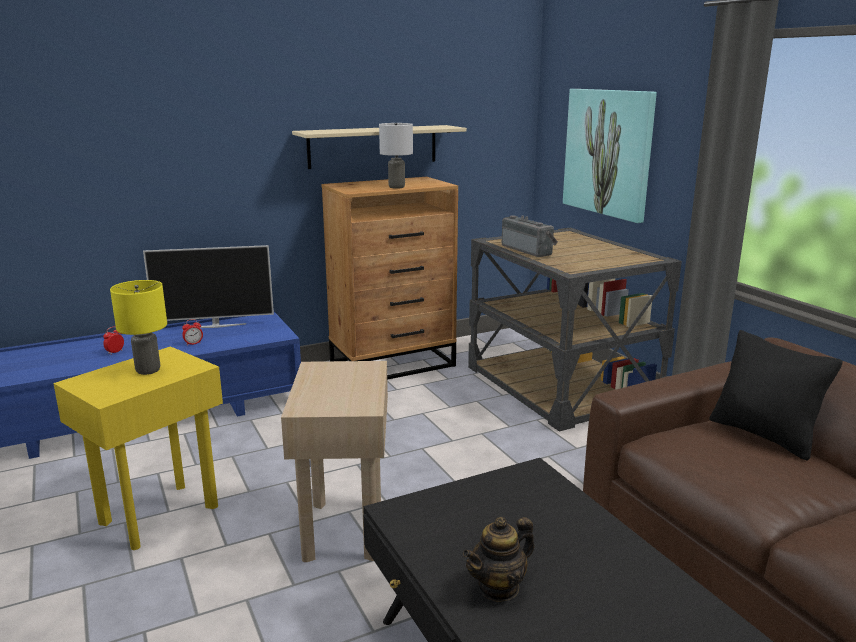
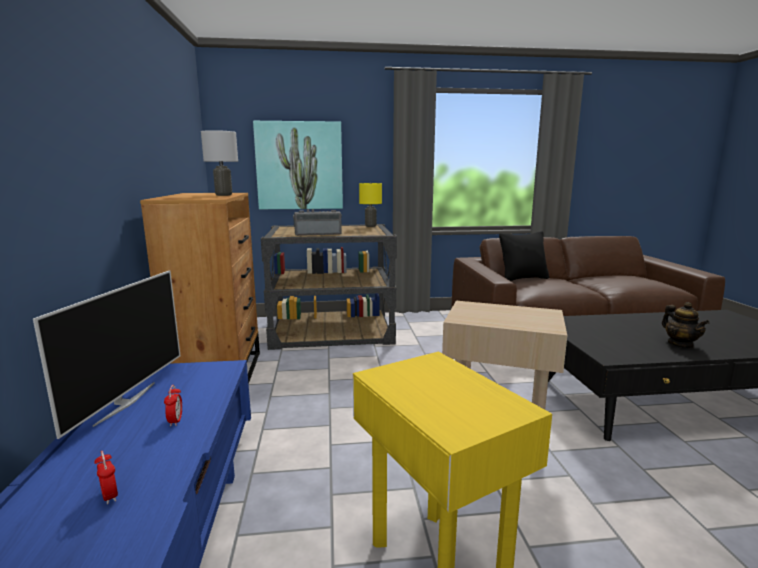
camera: 70 degrees left, 5 degrees down
yellow table lamp [110,280,167,375] -> yellow table lamp moved to [359,183,382,227]
beige shelf [292,125,467,169] -> none

